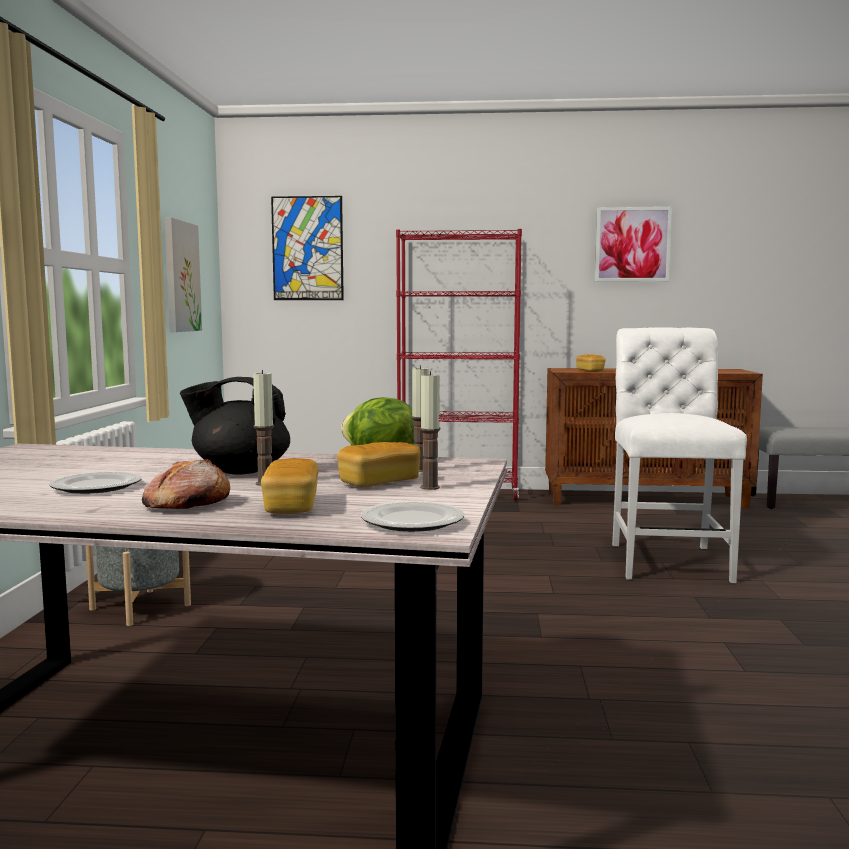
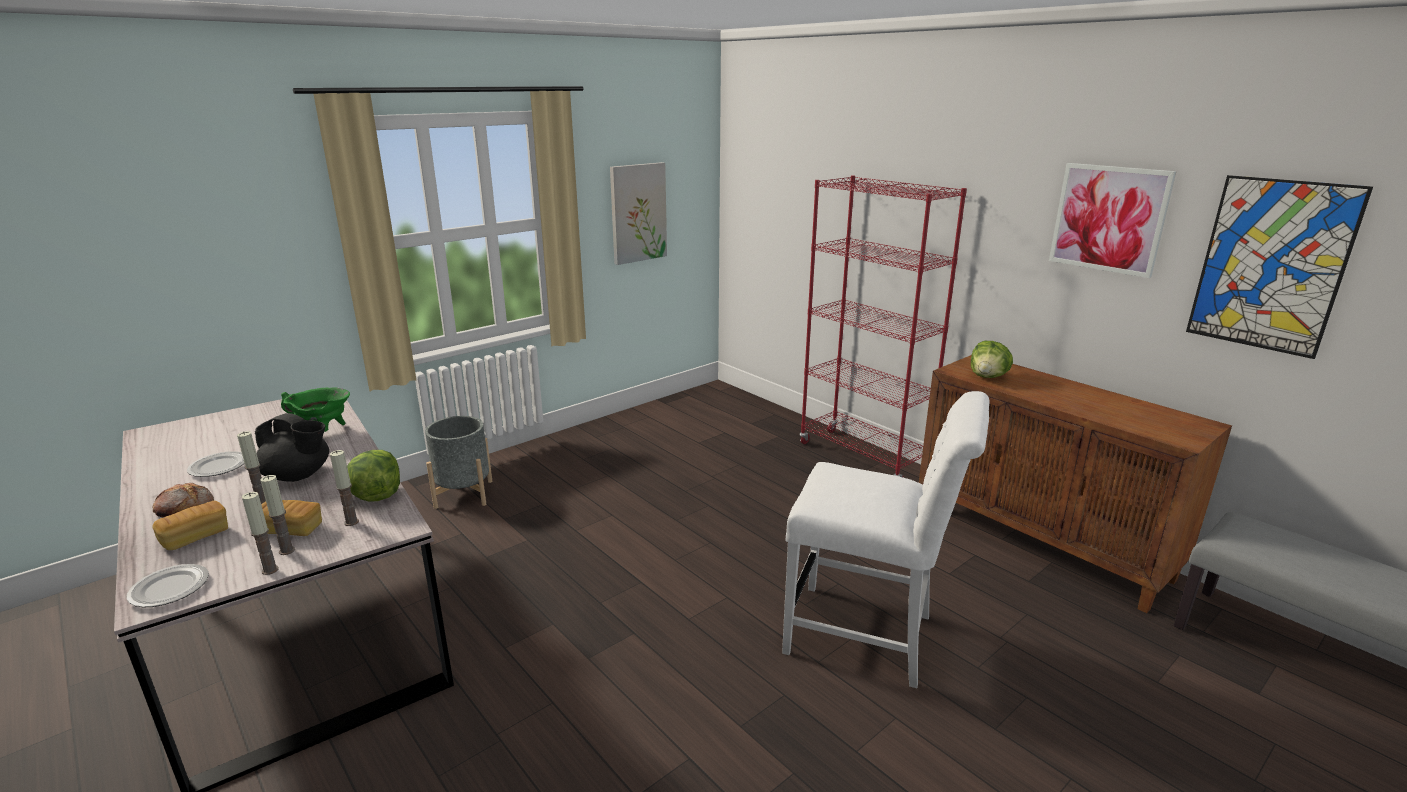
camera: 45 degrees right, 15 degrees up
black teapot [180,377,290,475] -> black teapot turned 150 degrees clockwise [255,413,329,482]
picture [271,196,344,300] -> picture moved to [1186,175,1373,359]
bread [576,355,606,372] -> lettuce [971,341,1013,378]
white chair [612,327,747,583] -> white chair turned 60 degrees clockwise [782,391,989,688]
none -> candle [242,492,279,575]
none -> green cooking pot [281,387,350,432]

